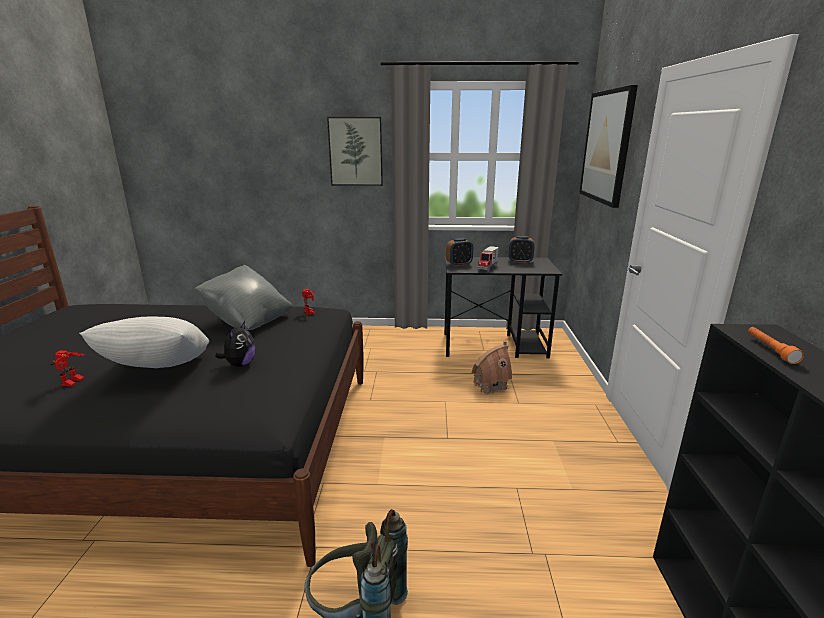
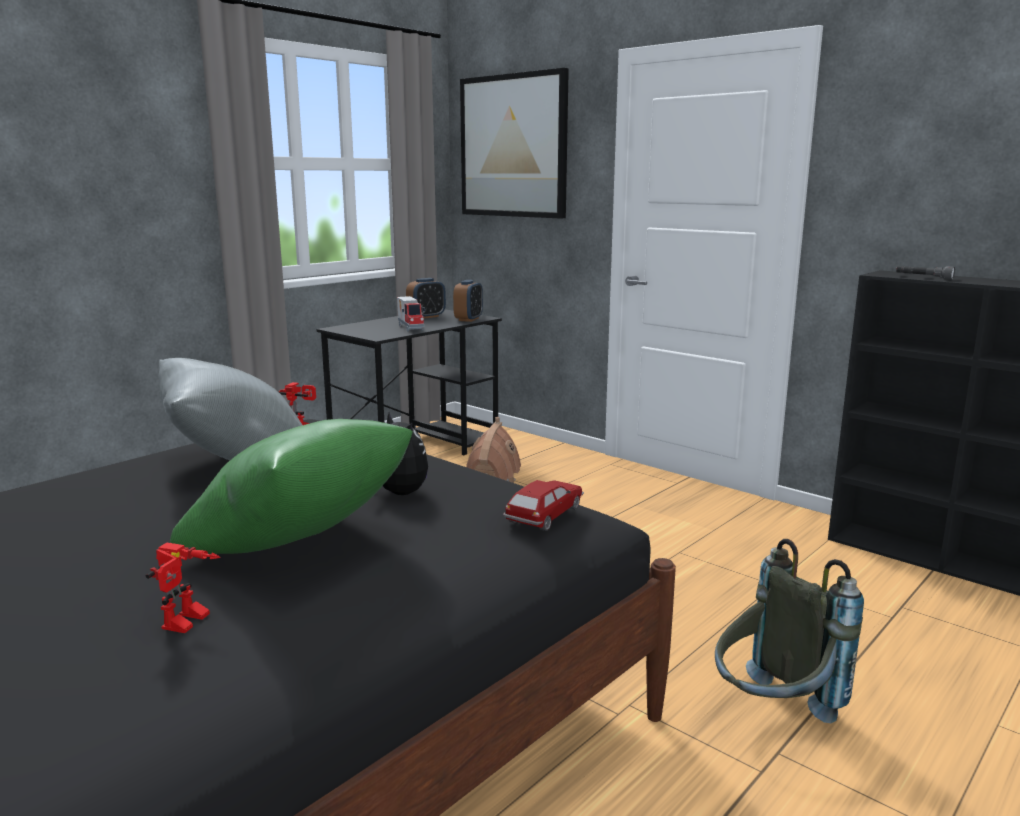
camera: 50 degrees left, 5 degrees down
toy robot [50,351,85,386] -> toy robot turned 60 degrees clockwise [146,543,220,633]
white pillow [79,317,209,368] -> green pillow [170,419,413,554]
picture [327,117,383,186] -> none
alarm clock [446,238,473,266] -> alarm clock moved to [453,280,483,322]
orange flashlight [748,327,804,364] -> grey flashlight [896,266,955,280]
none -> toy car [503,480,584,531]

